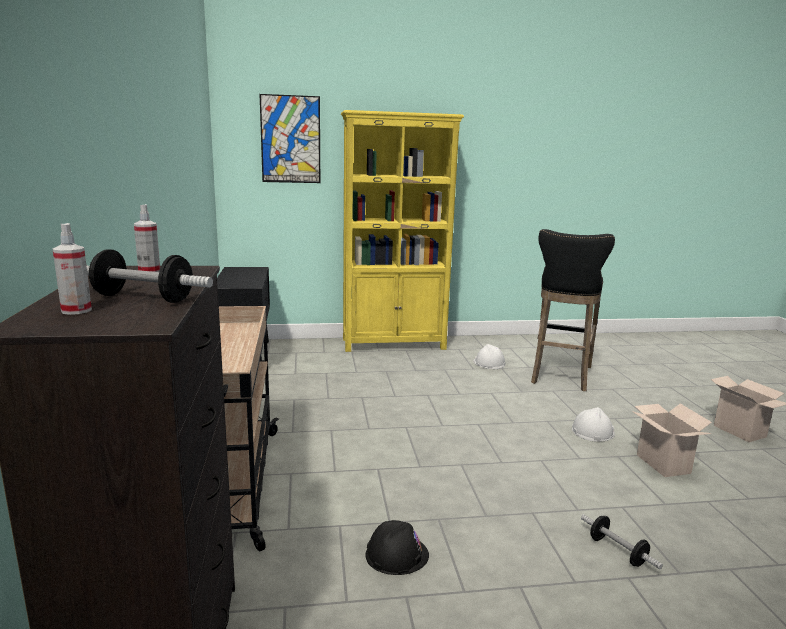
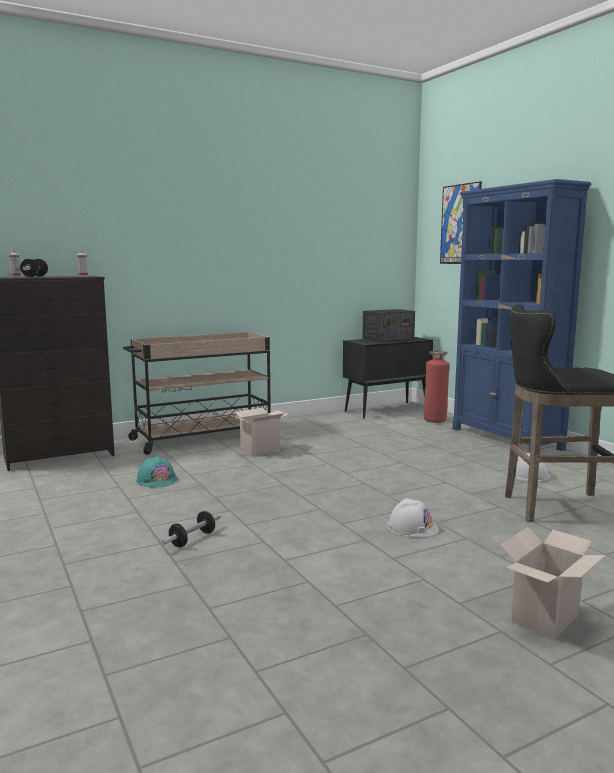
camera: 70 degrees right, 5 degrees down
yellow bookcase [341,110,464,352] -> blue bookcase [453,179,591,453]
black hard hat [365,520,429,575] -> turquoise hard hat [136,456,177,487]
cardboard box [632,403,712,477] -> cardboard box moved to [231,408,289,457]
none -> radio [362,309,415,342]
none -> fire extinguisher [424,351,449,423]

